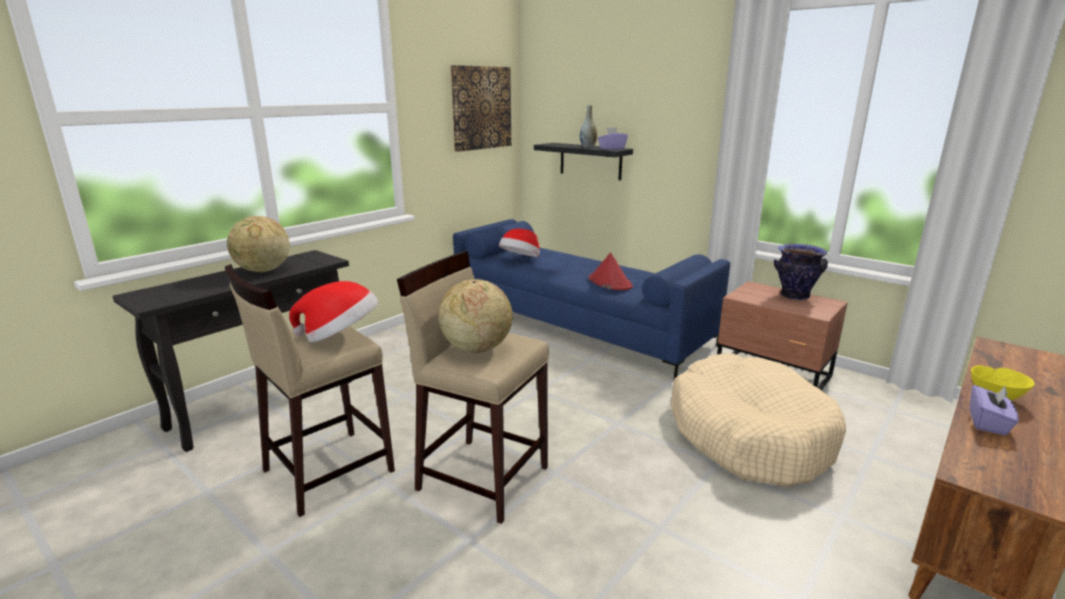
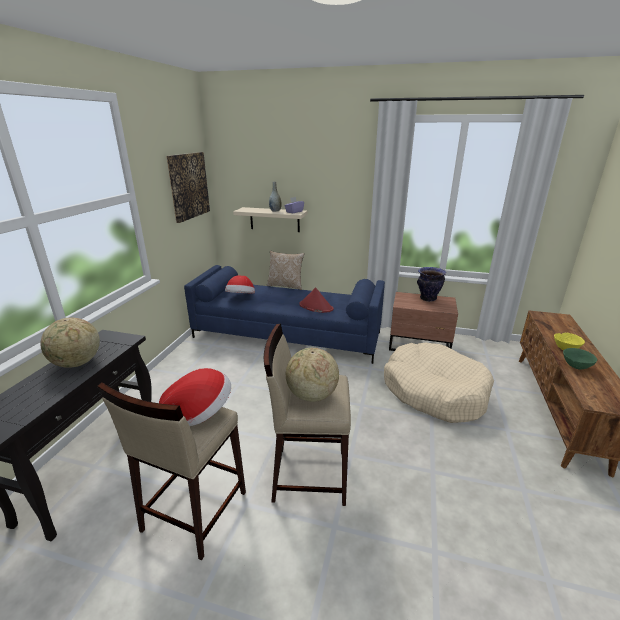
camera: 25 degrees left, 5 degrees up
black shelf [534,143,633,180] -> beige shelf [233,207,307,232]
purple tissue box [970,385,1019,435] -> green bowl [563,348,597,370]
none -> pillow [267,251,305,290]

